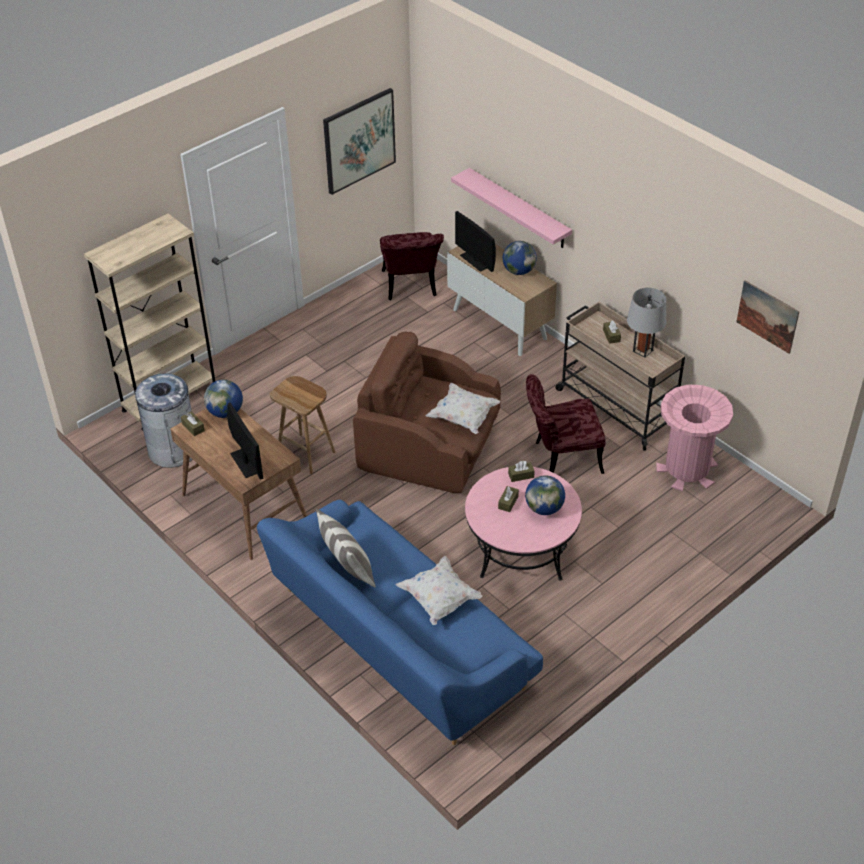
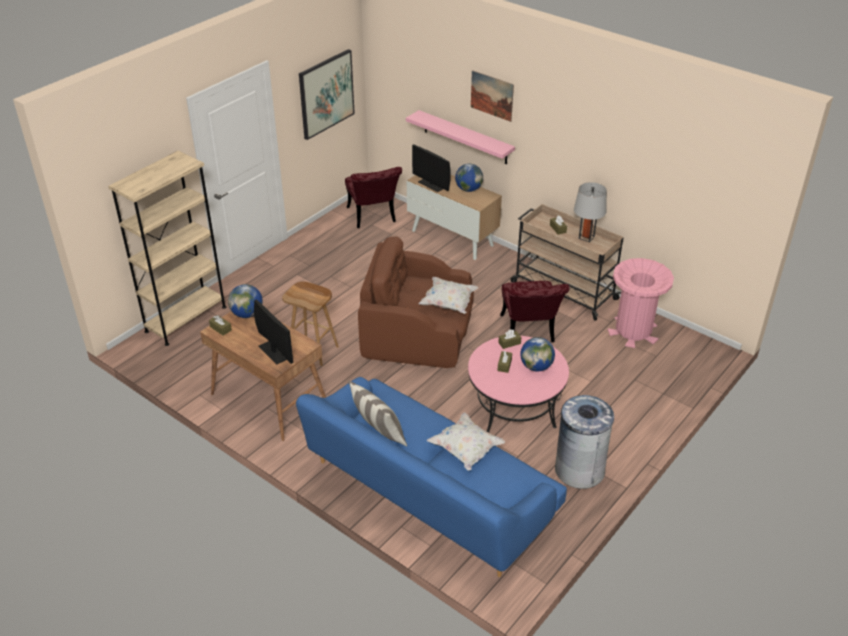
camera: 10 degrees left, 5 degrees down
grey trash can [135,373,193,468] -> grey trash can moved to [555,395,614,489]
red chair [526,374,605,474] -> red chair turned 75 degrees counterclockwise [500,281,570,342]
picture [737,280,799,354] -> picture moved to [471,70,514,122]

